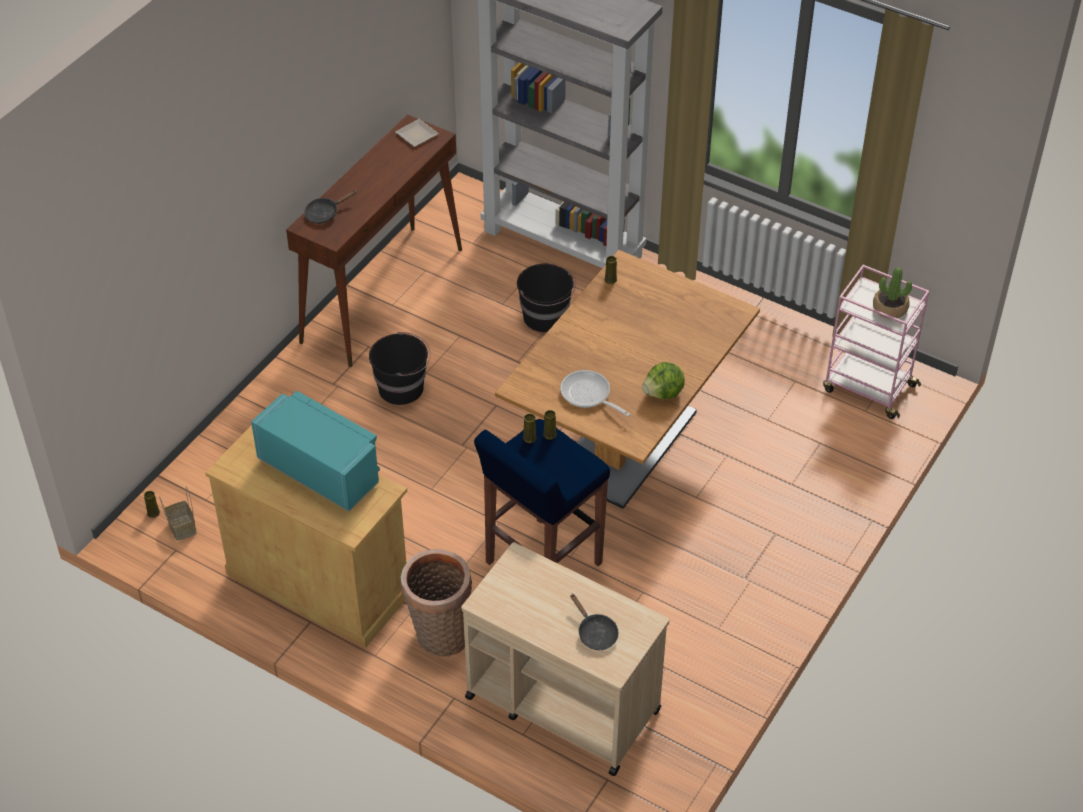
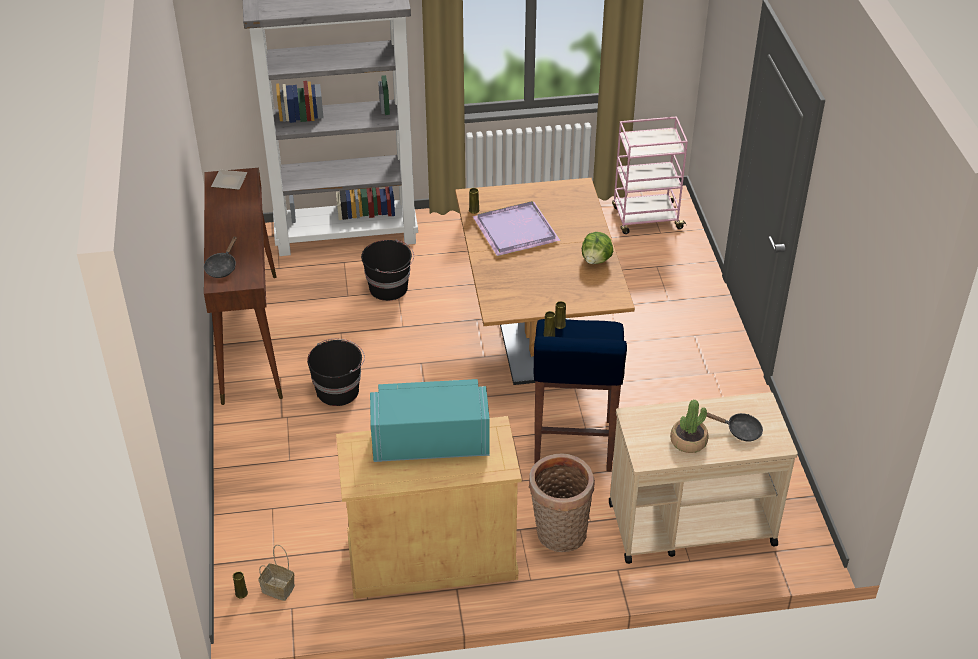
camera: 40 degrees left, 5 degrees down
frying pan [560,370,631,417] -> none
potted plant [873,267,912,319] -> potted plant moved to [670,400,709,453]
none -> purple tray [473,201,561,256]

